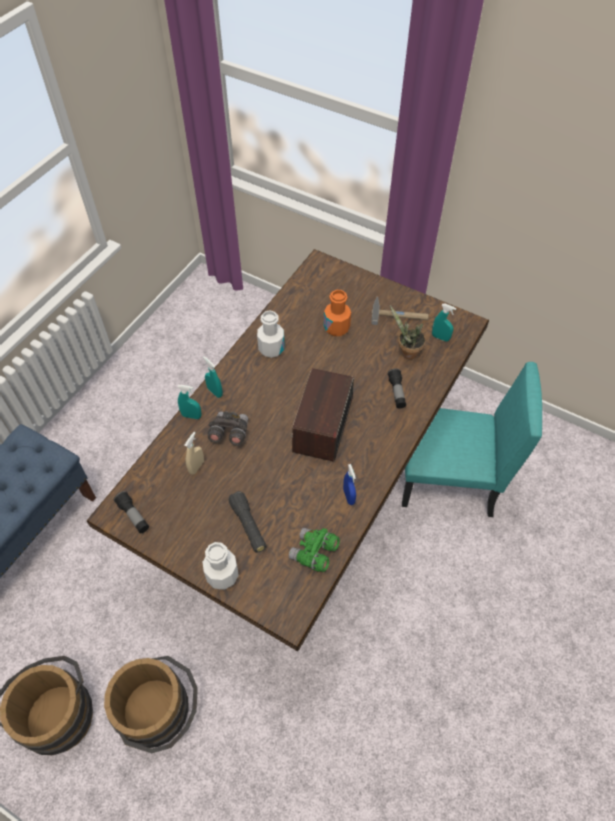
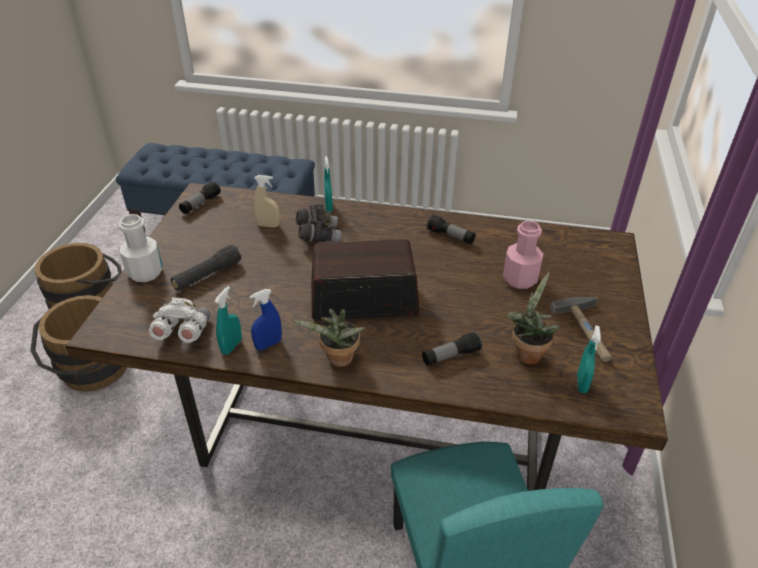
camera: 70 degrees right, 15 degrees down
turquoise spray bottle [203,356,223,398] -> turquoise spray bottle moved to [214,286,242,355]
white bottle [257,310,284,358] -> flashlight [426,215,476,244]
green binoculars [289,528,340,572] -> white binoculars [149,297,211,343]
orange bottle [324,290,351,336] -> pink bottle [503,221,543,289]
none -> potted plant [293,309,365,367]

